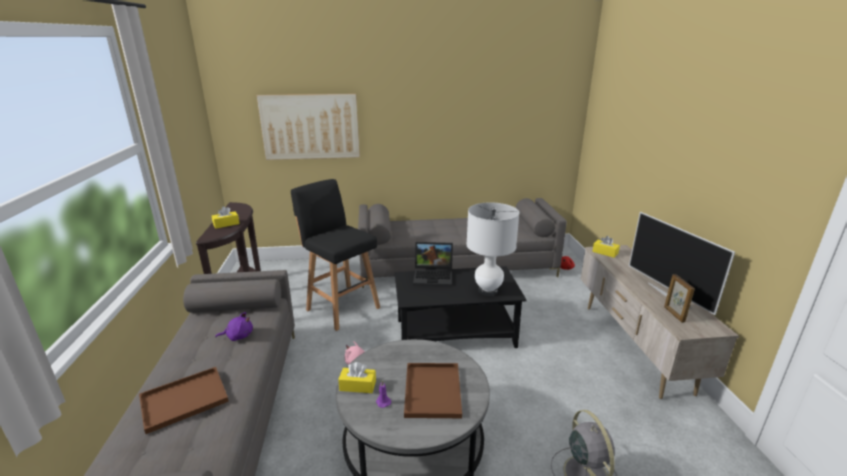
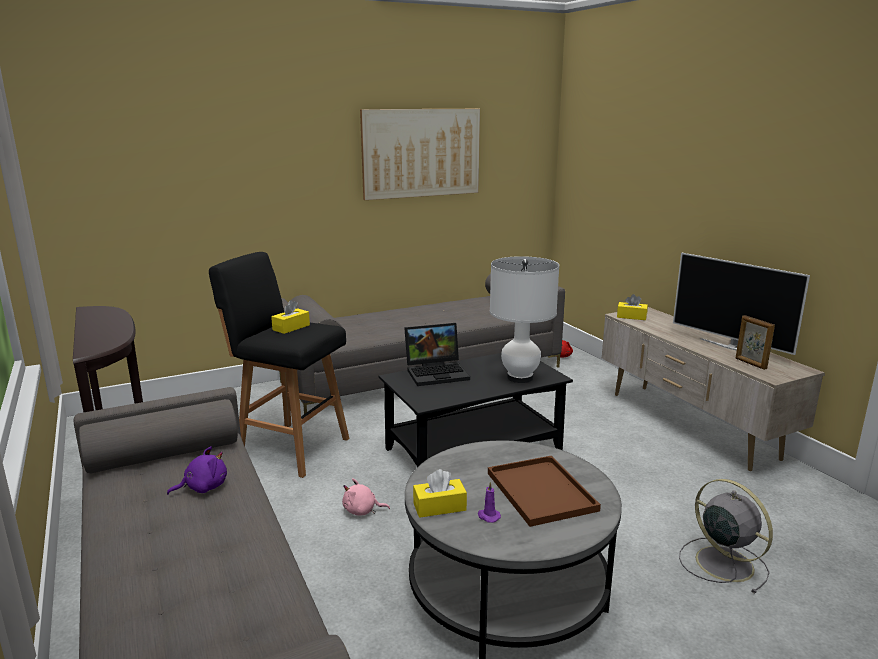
camera: 20 degrees left, 5 degrees down
brown tray [139,367,229,434] -> none
yellow tissue box [212,206,240,229] -> yellow tissue box moved to [271,300,310,334]
picture [257,94,360,160] -> picture moved to [360,109,480,200]

